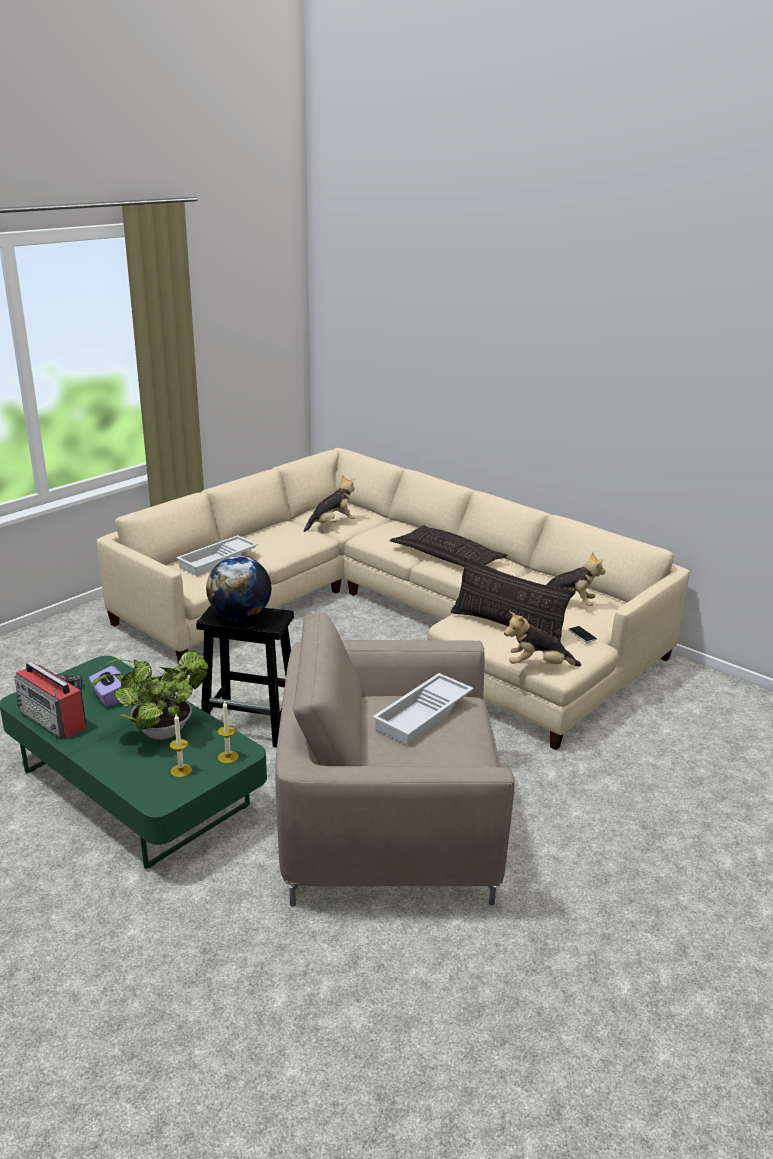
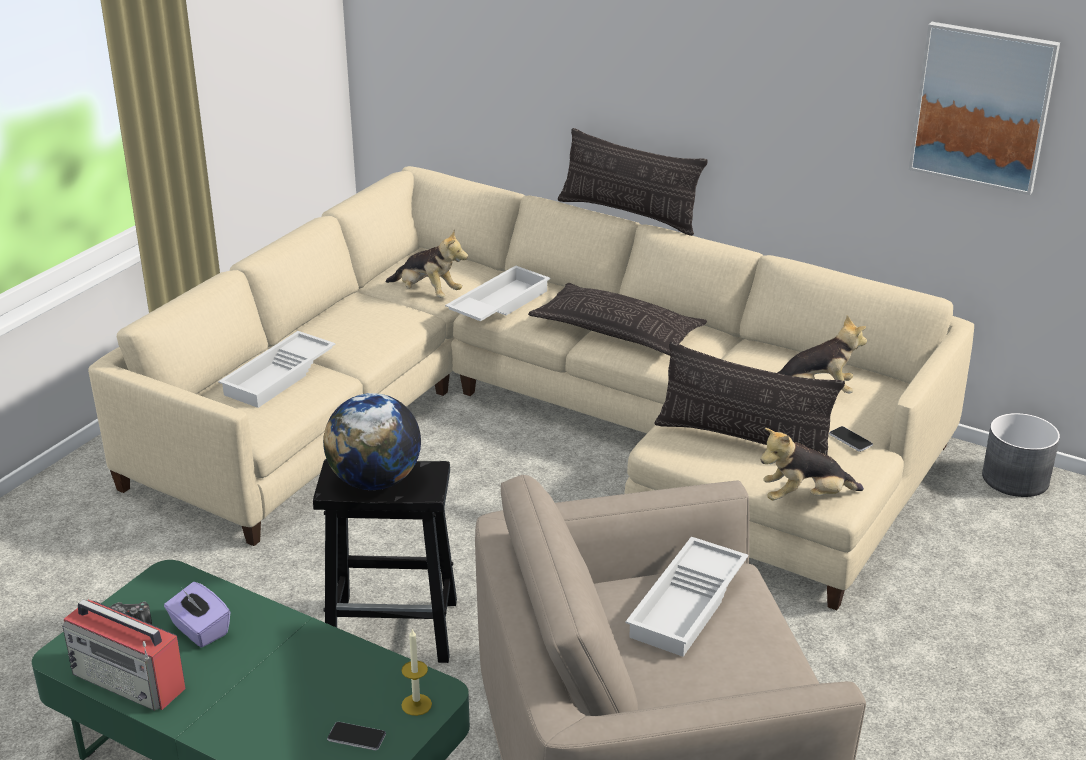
camera: 10 degrees left, 5 degrees up
potted plant [92,651,208,740] -> none
candle [170,714,192,777] -> phone [327,722,386,751]
plush toy [304,475,355,532] -> plush toy turned 75 degrees clockwise [385,230,468,298]
none -> white tray [445,266,550,321]
none -> pillow [558,128,708,236]
none -> picture [909,22,1060,195]
none -> grey planter [982,413,1060,497]

